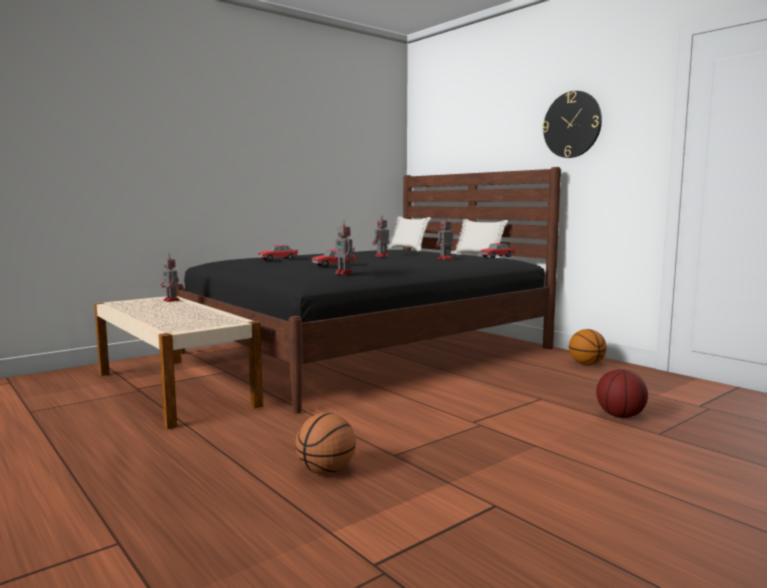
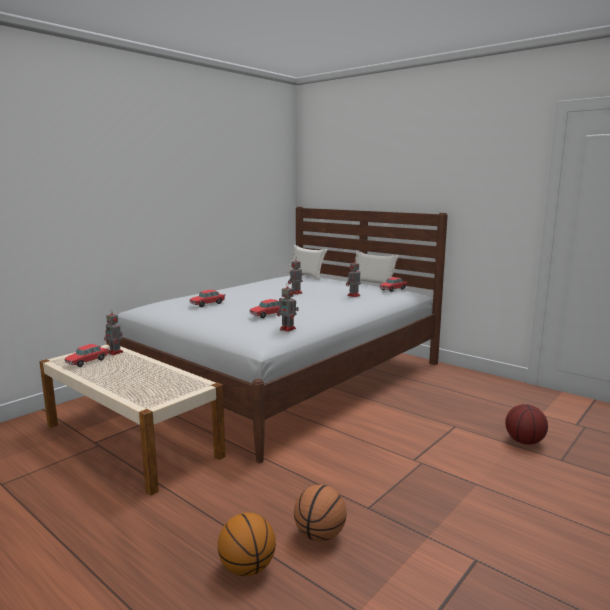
camera: 10 degrees left, 5 degrees up
black bed [176,167,561,414] -> white bed [105,207,448,463]
wall clock [542,91,602,158] -> none
basketball [569,329,607,365] -> basketball moved to [218,513,276,576]
none -> toy car [64,344,109,367]

